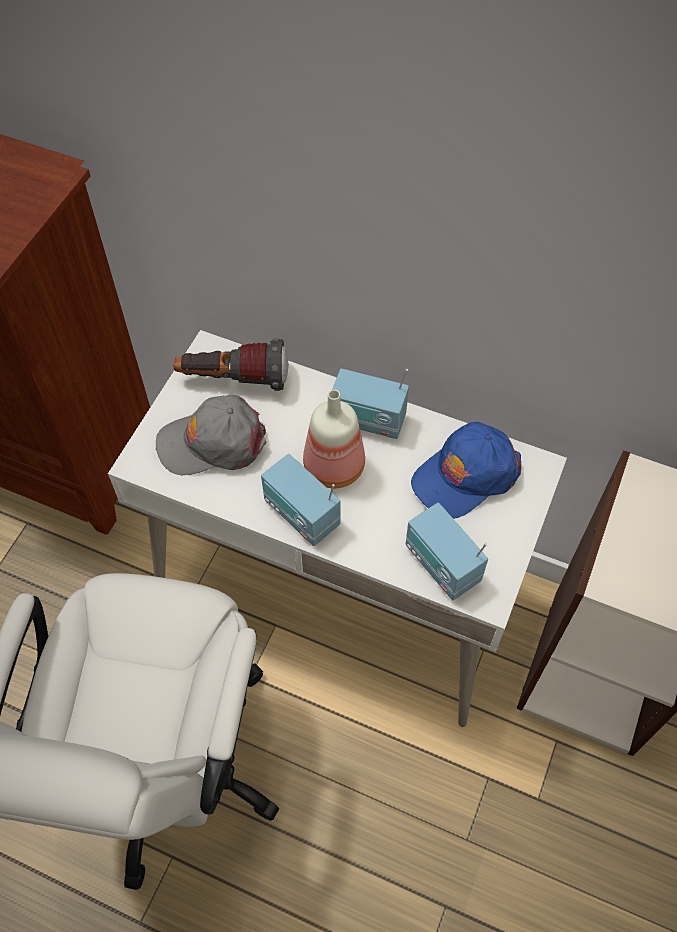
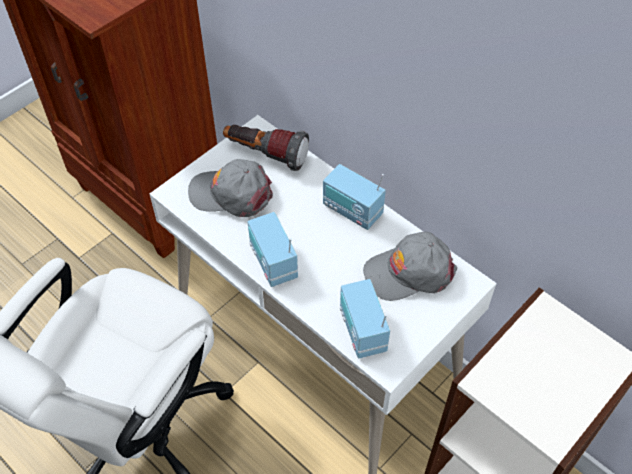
camera: 20 degrees right, 5 degrees down
bottle [303,390,365,488] -> none
blue cap [411,422,521,519] -> grey cap [363,232,457,301]

